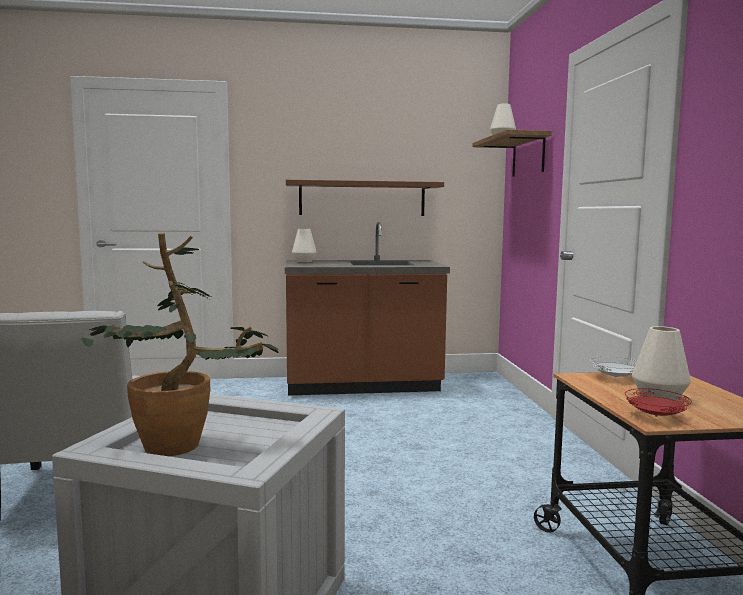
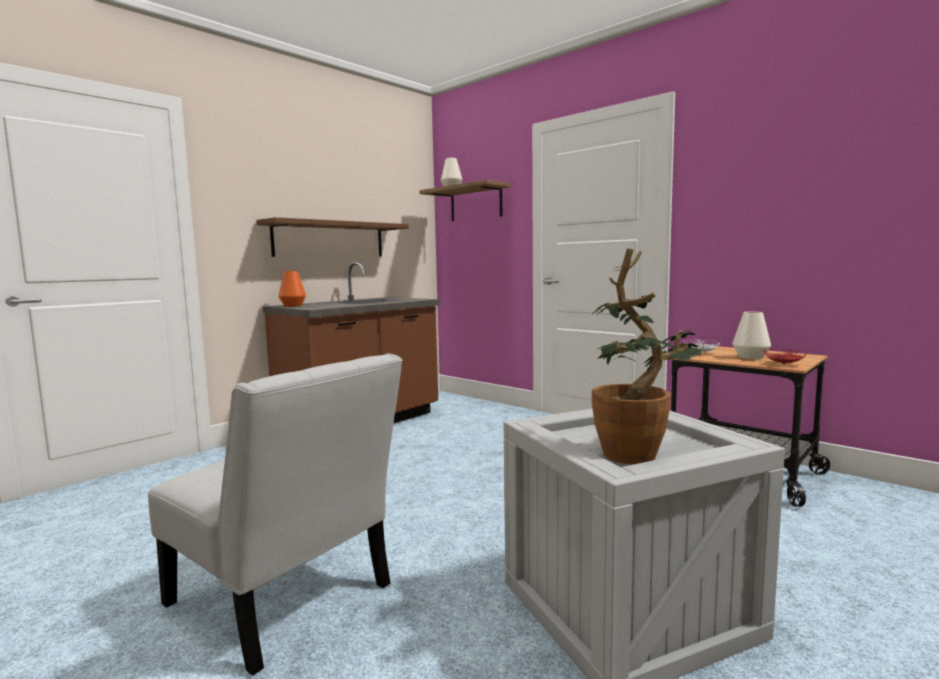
camera: 40 degrees left, 0 degrees up
white vase [292,229,317,262] -> orange vase [278,271,306,306]

